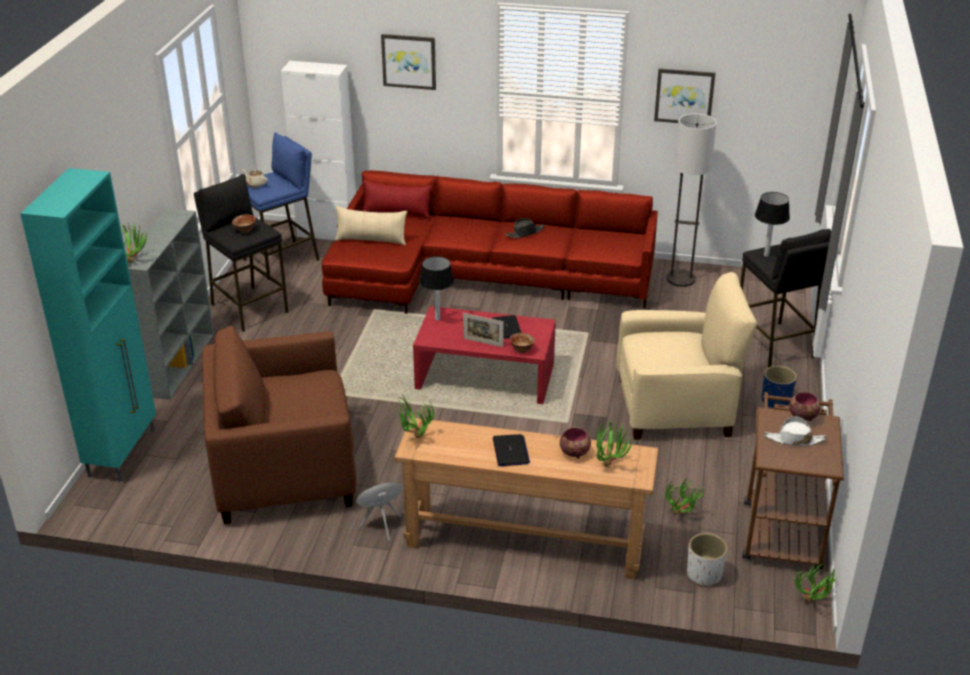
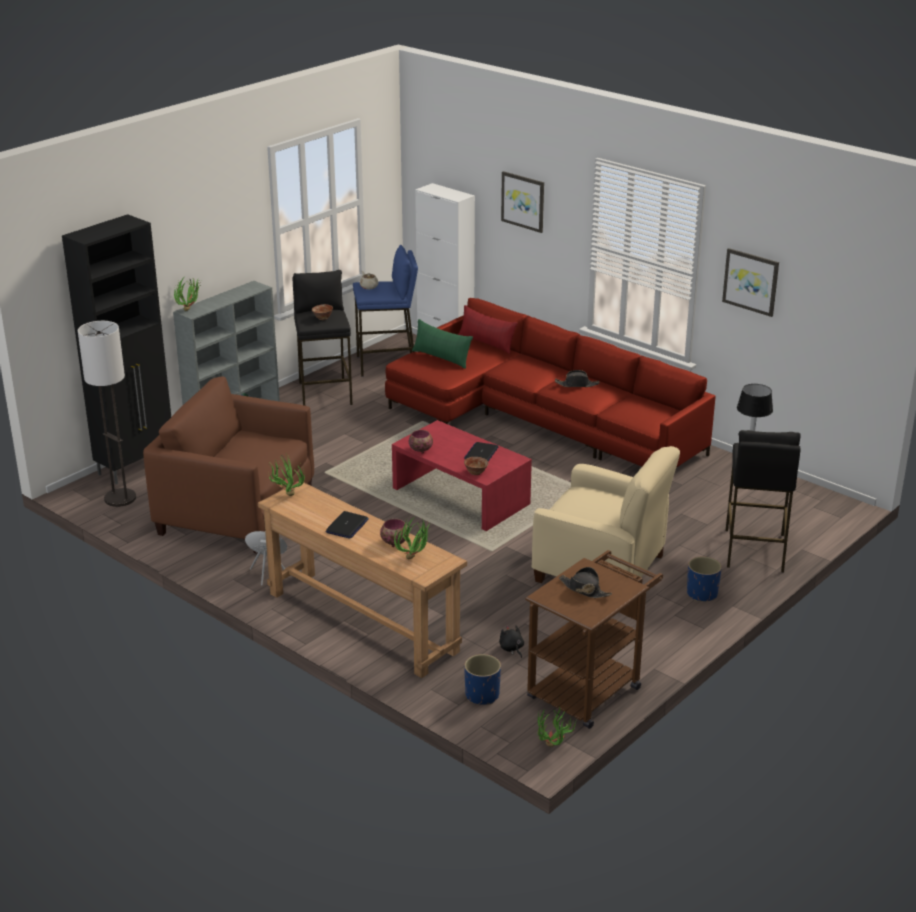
camera: 30 degrees right, 5 degrees down
turquoise cabinet [20,168,156,482] -> black cabinet [62,214,171,485]
beige pillow [335,206,407,245] -> green pillow [412,319,473,369]
table lamp [419,256,454,320] -> none
picture frame [463,313,504,347] -> none
potted plant [665,477,704,514] -> black plush toy [499,626,524,658]
floor lamp [666,114,717,287] -> floor lamp moved to [78,321,136,507]
white planter [687,533,728,586] -> blue planter [464,654,501,705]
white hat [764,416,827,446] -> black hat [559,567,612,598]
bowl [789,392,820,421] -> bowl moved to [409,430,433,454]

